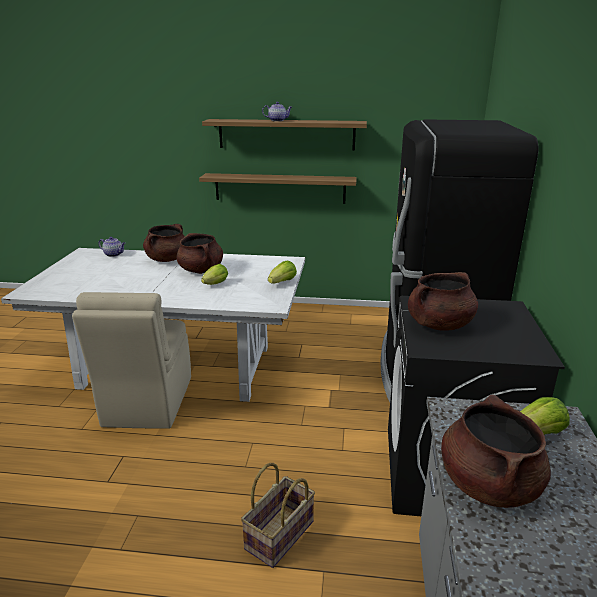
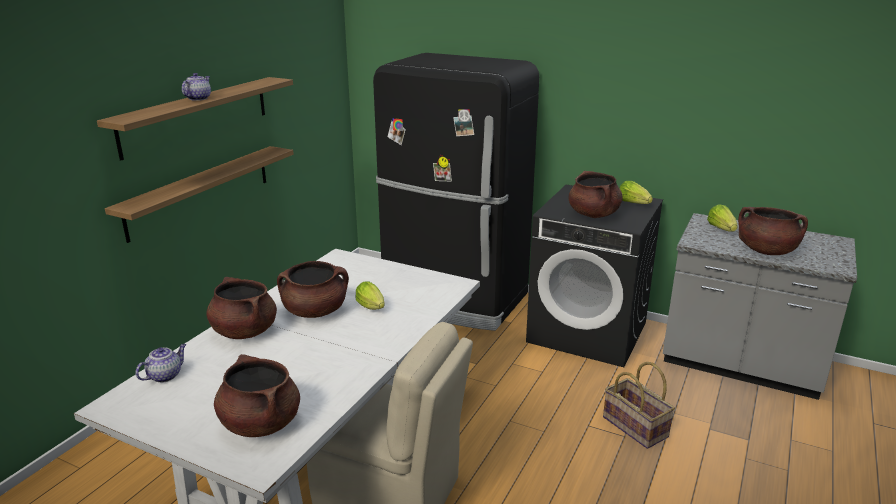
camera: 70 degrees left, 0 degrees up
lettuce [268,261,297,284] -> lettuce moved to [620,181,653,204]
none -> brown cooking pot [214,354,300,437]

